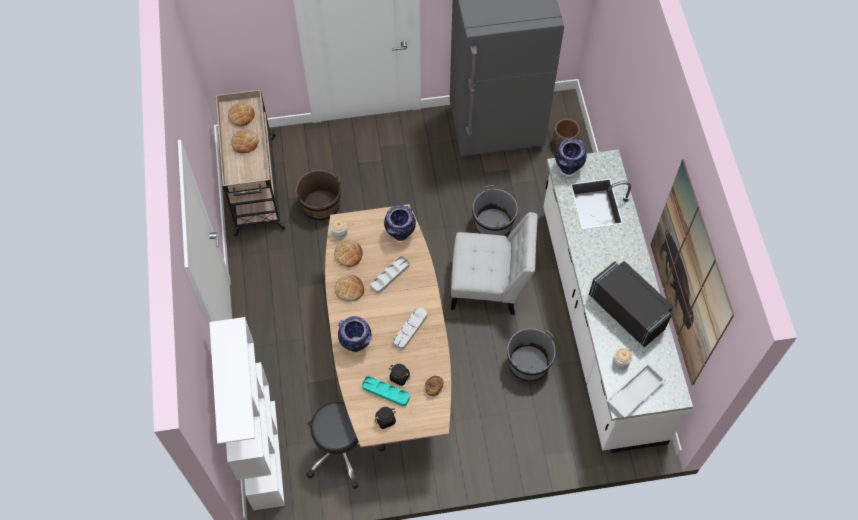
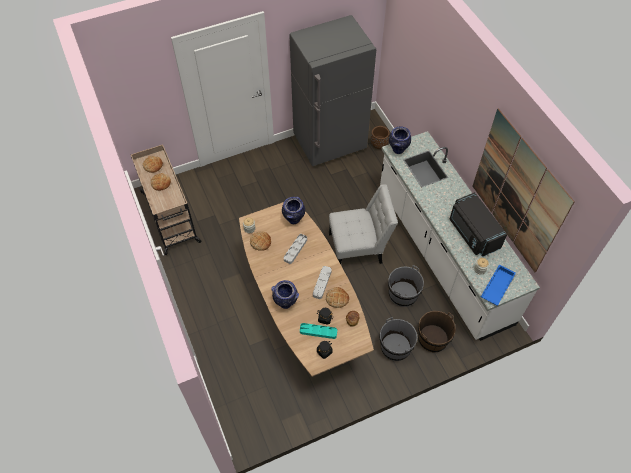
camera: 15 degrees left, 5 degrees down
white bookcase [209,317,285,510] -> none
brown bucket [295,170,341,221] -> brown bucket moved to [418,311,456,352]
black stool [306,402,385,489] -> none
bread [335,275,364,301] -> bread moved to [326,287,349,308]
grey bucket [472,185,518,236] -> grey bucket moved to [380,317,417,361]
black microwave [589,261,673,348] -> black microwave turned 150 degrees counterclockwise [450,192,507,257]
white tray [607,362,666,418] -> blue tray [481,264,516,306]

